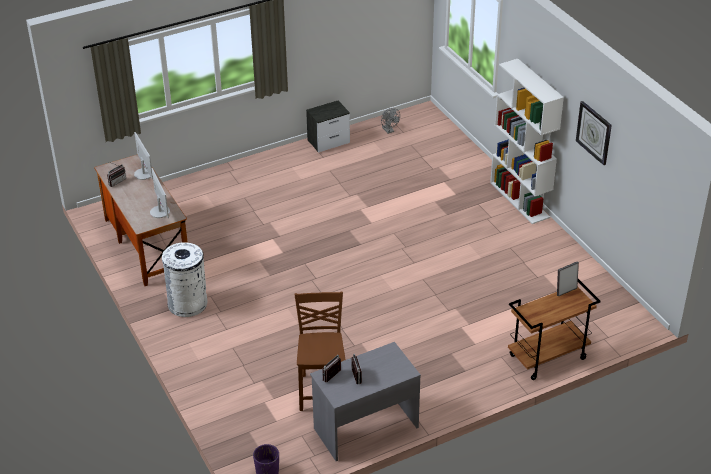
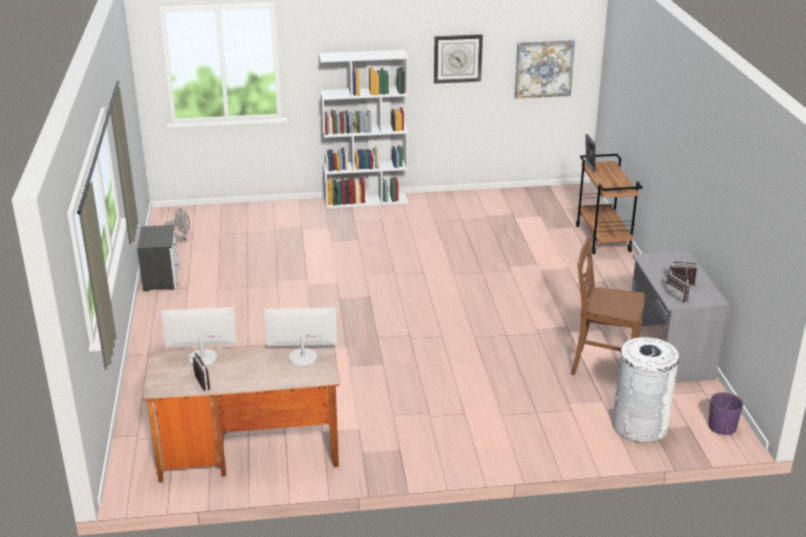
camera: 70 degrees left, 10 degrees down
white trash can [162,242,207,317] -> white trash can moved to [612,337,679,443]
none -> picture [515,40,575,99]

